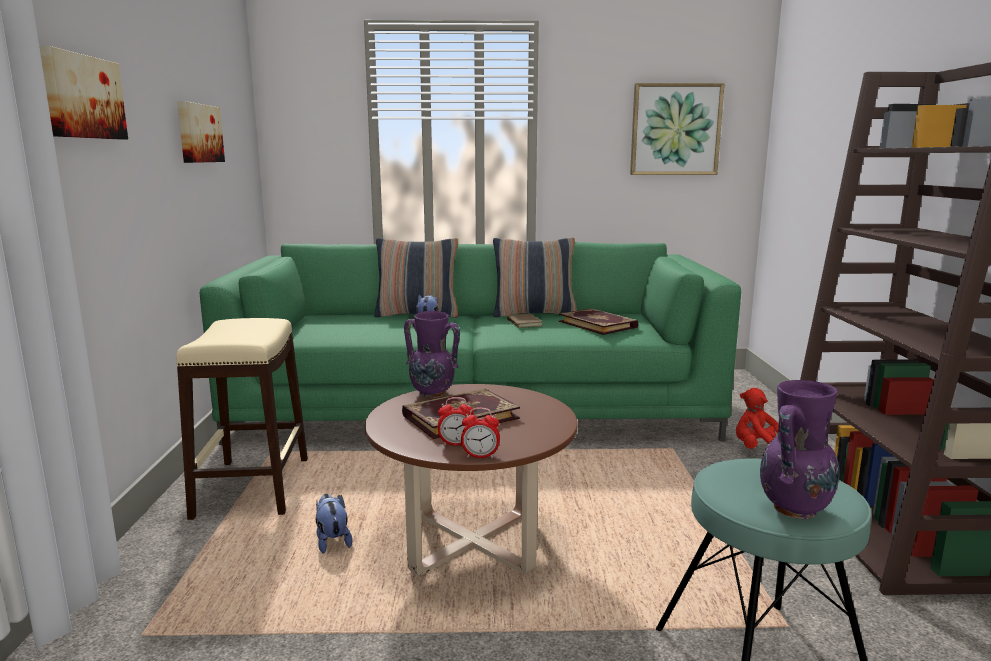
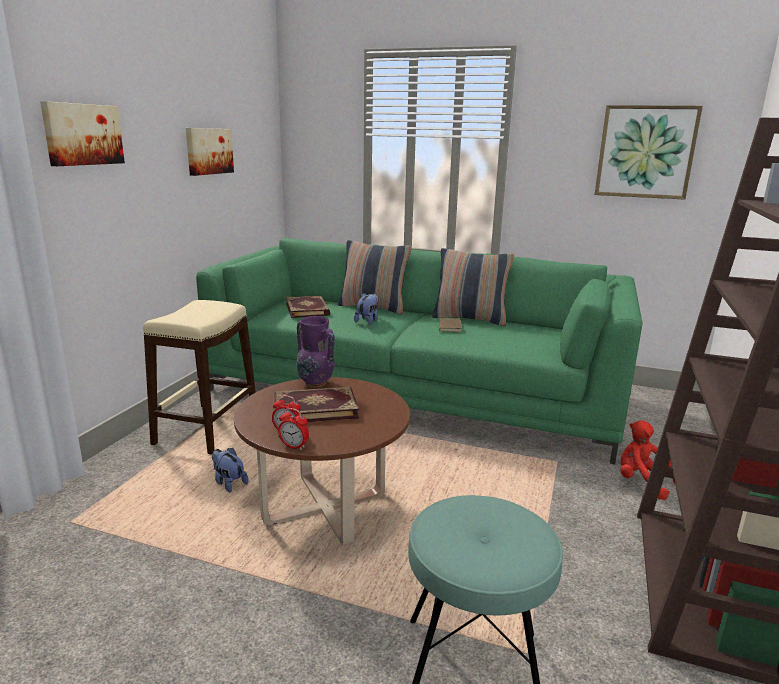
camera: 20 degrees right, 5 degrees up
plush toy [316,494,352,554] -> plush toy turned 45 degrees counterclockwise [212,448,249,492]
book [559,308,638,335] -> book moved to [286,296,330,318]
purple vase [760,380,839,519] -> none

